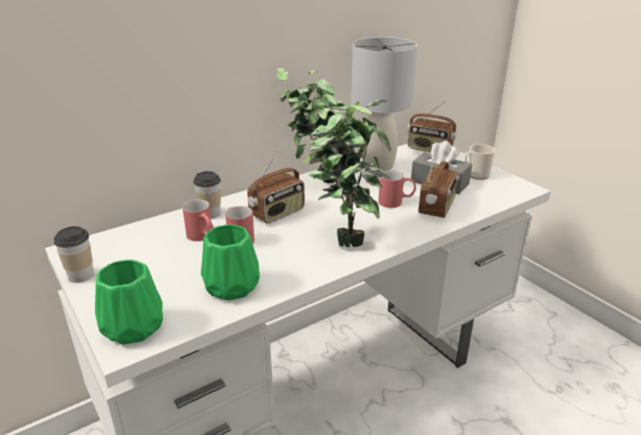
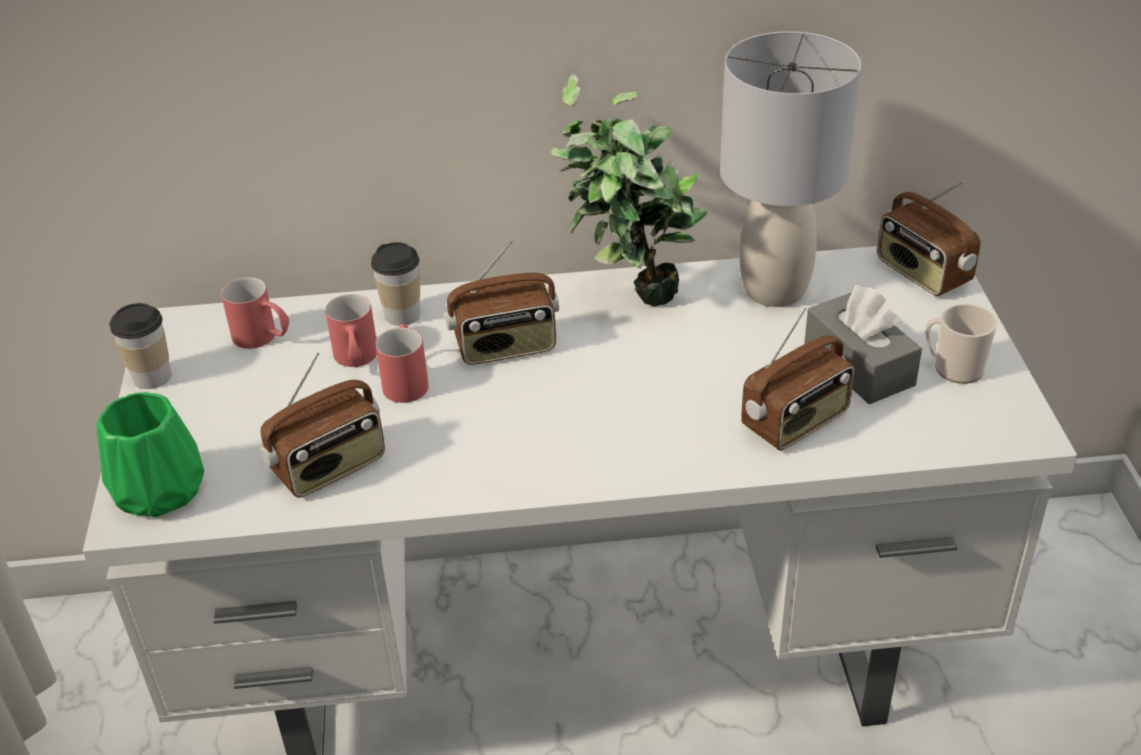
camera: 30 degrees right, 10 degrees up
green vase [201,225,260,301] -> radio [260,352,385,498]
potted plant [309,99,391,247] -> none
red mug [378,170,416,208] -> red mug moved to [221,277,289,349]

